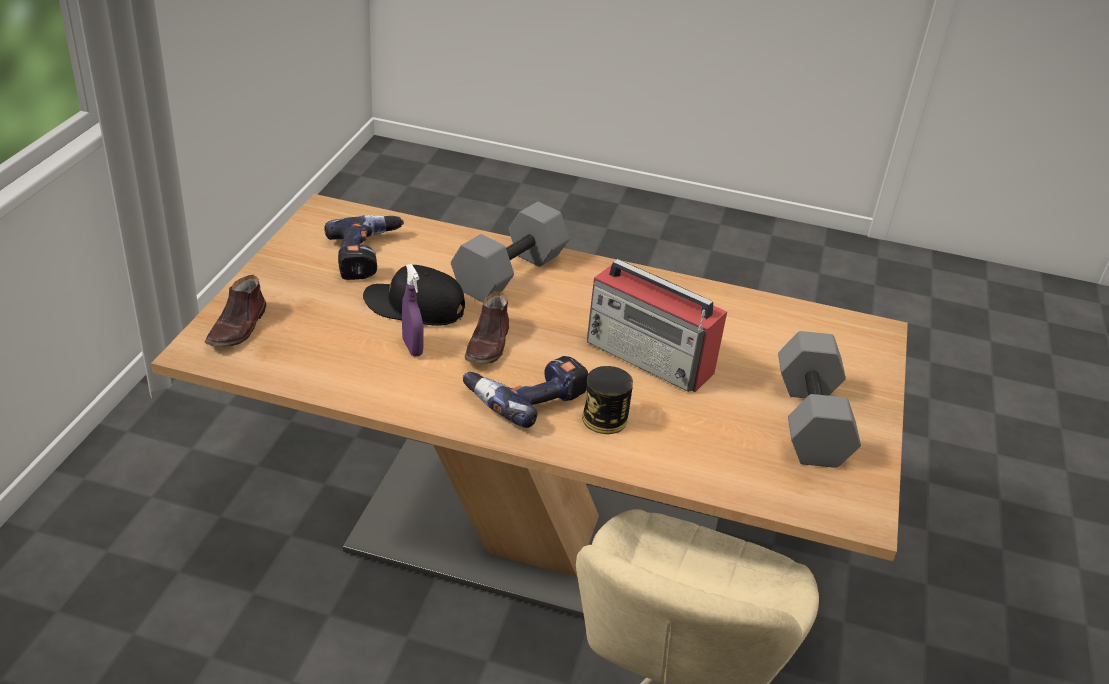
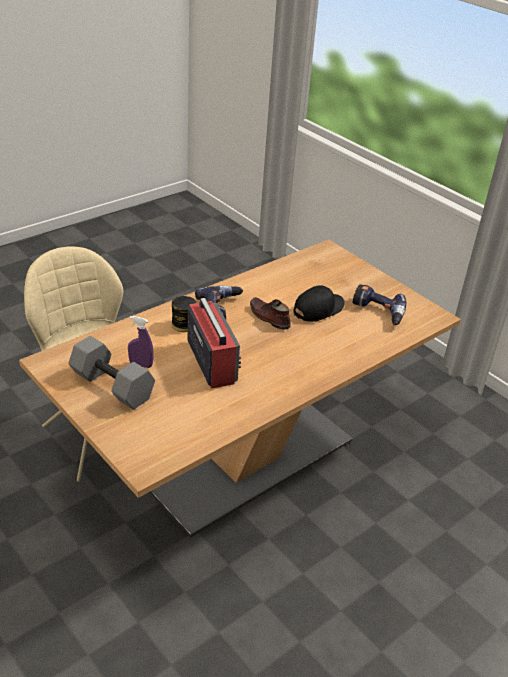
camera: 125 degrees right, 0 degrees up
brown shoe [205,275,267,347] -> none
purple spray bottle [402,264,424,356] -> purple spray bottle moved to [128,316,154,368]
grey dumbbell [451,202,569,302] -> none
radio [587,259,727,392] -> radio turned 90 degrees clockwise [187,292,241,388]

